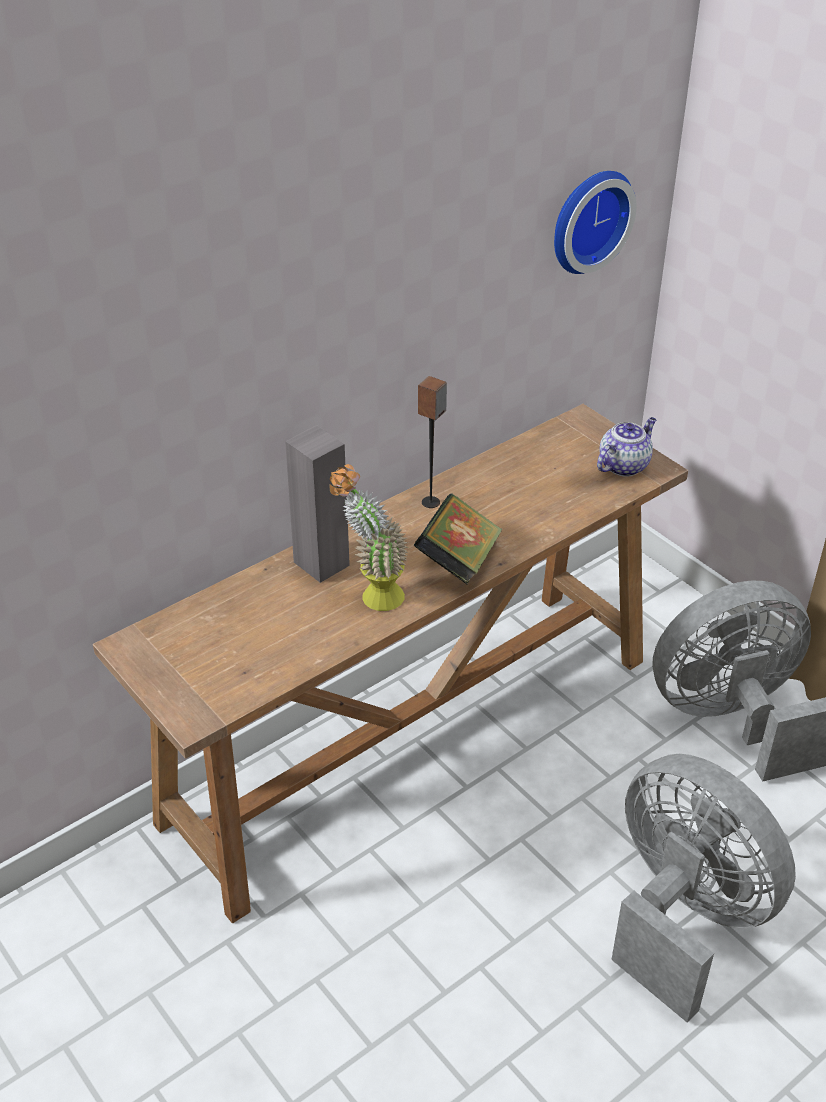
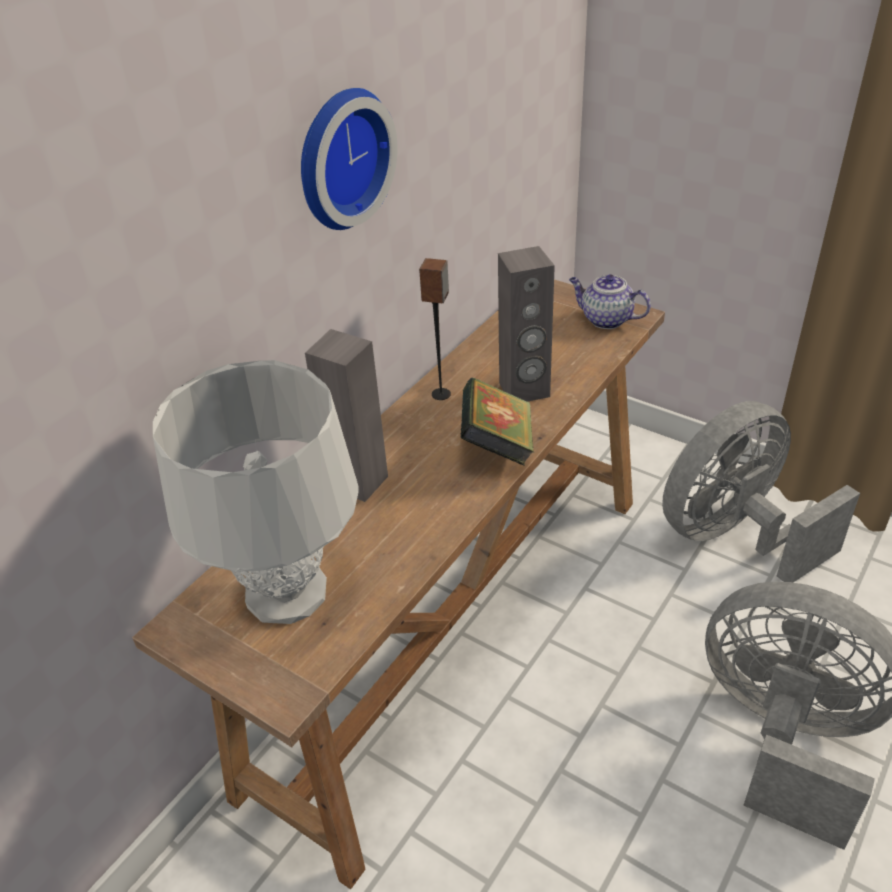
camera: 15 degrees left, 0 degrees up
potted plant [330,464,408,611] -> none
wall clock [554,171,637,274] -> wall clock moved to [301,88,398,230]
teapot [597,417,656,477] -> teapot turned 90 degrees counterclockwise [569,274,651,329]
none -> grey table lamp [153,360,358,624]
none -> grey speaker [498,246,555,402]

